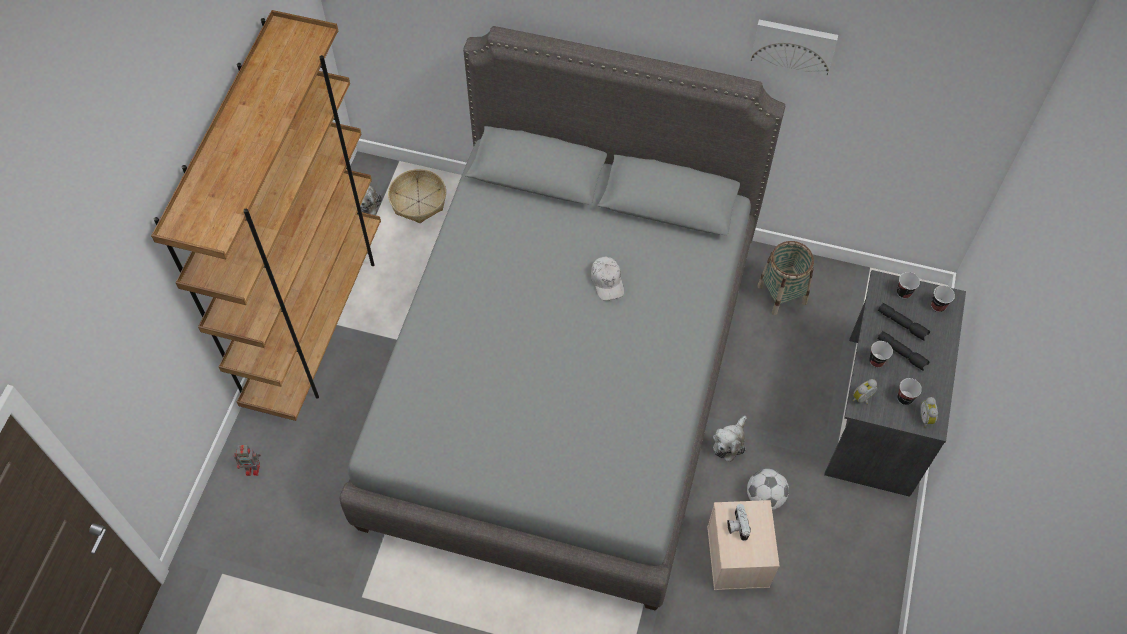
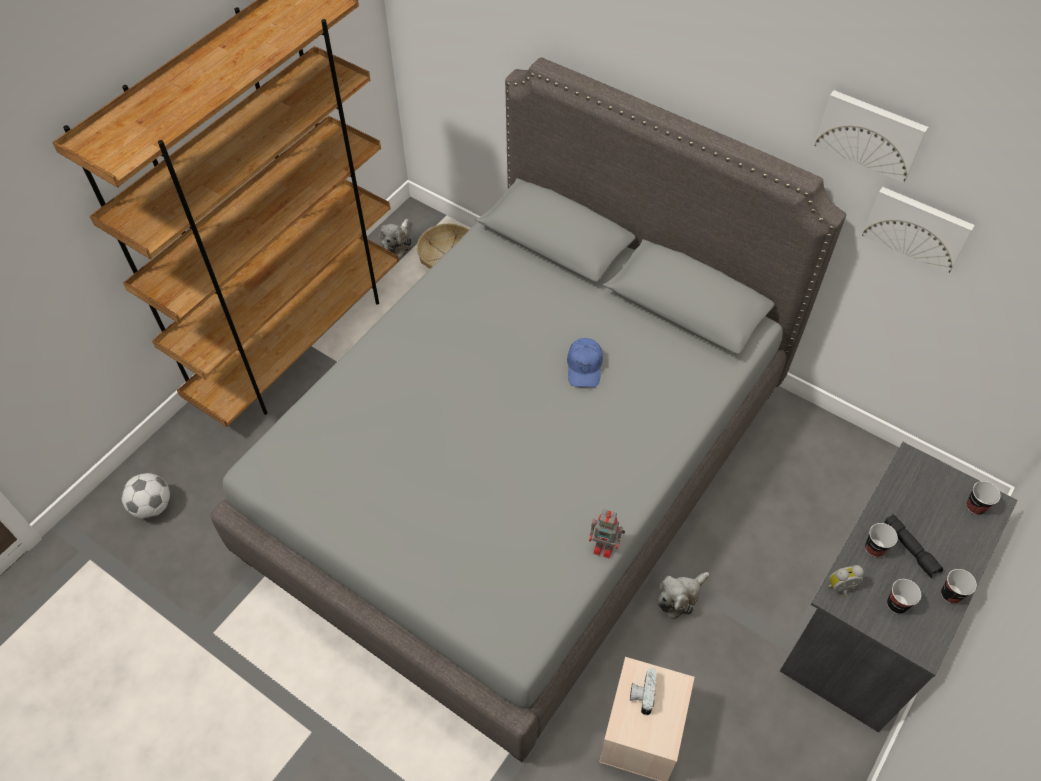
camera: 20 degrees right, 5 degrees down
toy robot [234,445,261,476] -> toy robot moved to [589,509,625,558]
white cap [591,257,624,301] -> blue cap [567,338,603,387]
football [747,469,789,510] -> football moved to [122,473,170,519]
basket [757,241,814,315] -> none
black flashlight [878,303,930,341] -> none
cup [897,272,920,299] -> cup moved to [941,569,977,604]
alarm clock [920,397,938,428] -> none
none -> picture [862,187,975,274]

